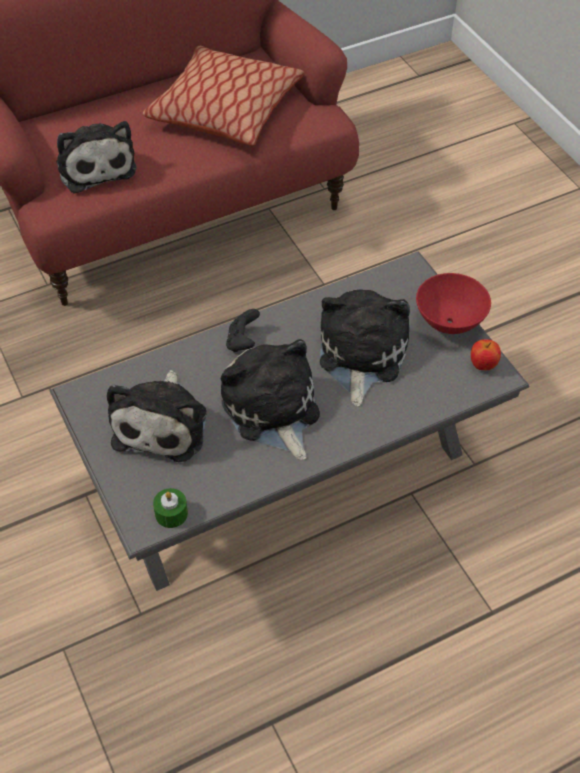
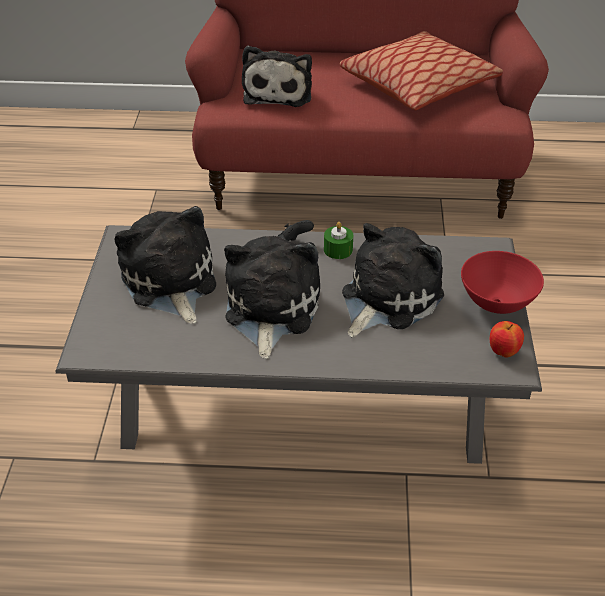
camera: 30 degrees right, 10 degrees down
plush toy [107,370,206,462] -> plush toy turned 120 degrees clockwise [115,206,216,324]
green candle [153,488,188,528] -> green candle moved to [324,222,353,259]

